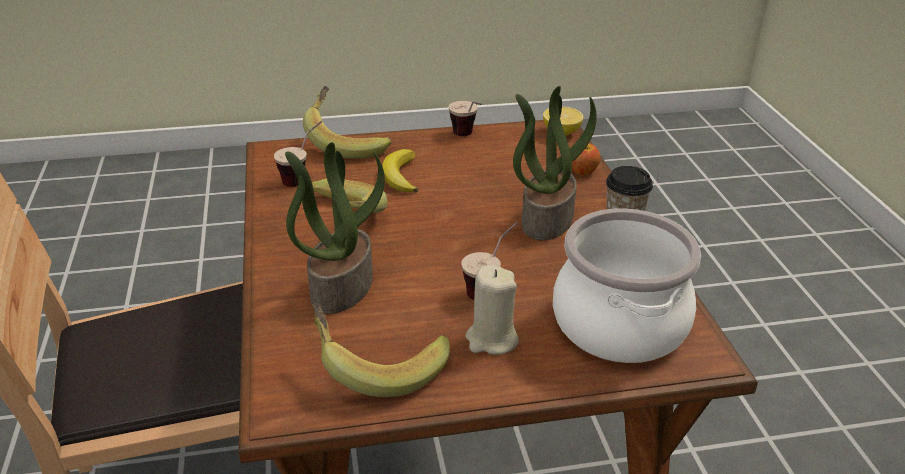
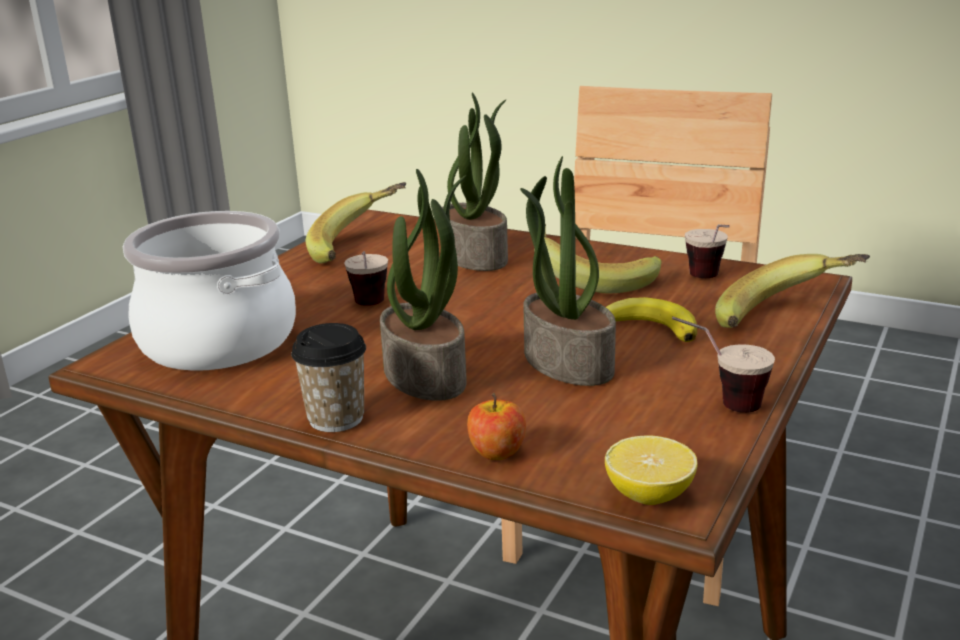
camera: 130 degrees right, 10 degrees down
beige candle [466,265,519,355] -> none
none -> potted plant [520,156,616,386]

